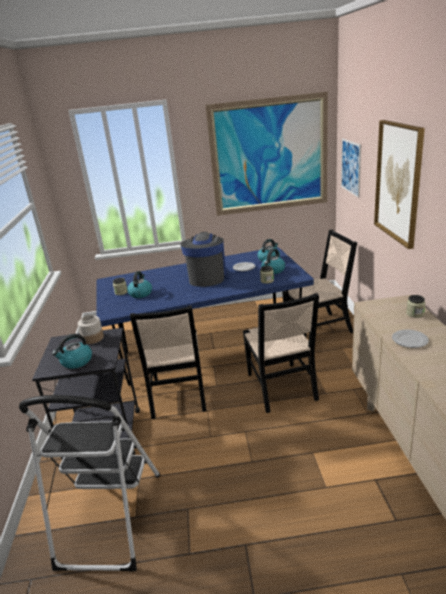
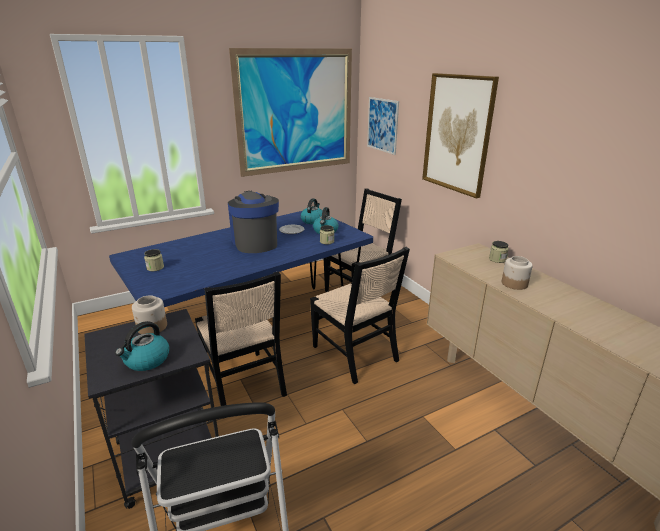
camera: 25 degrees left, 0 degrees up
kettle [127,271,152,298] -> none
plate [392,330,429,348] -> jar [502,256,533,290]

